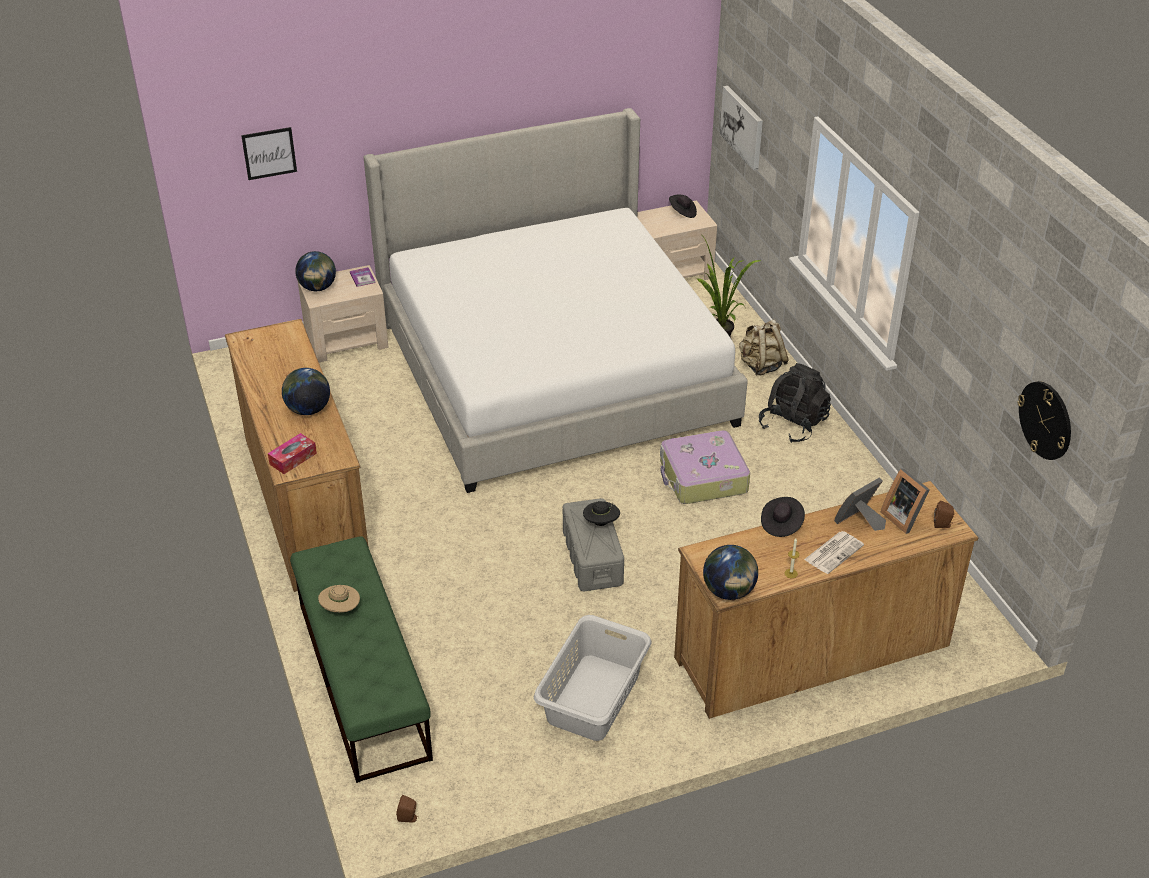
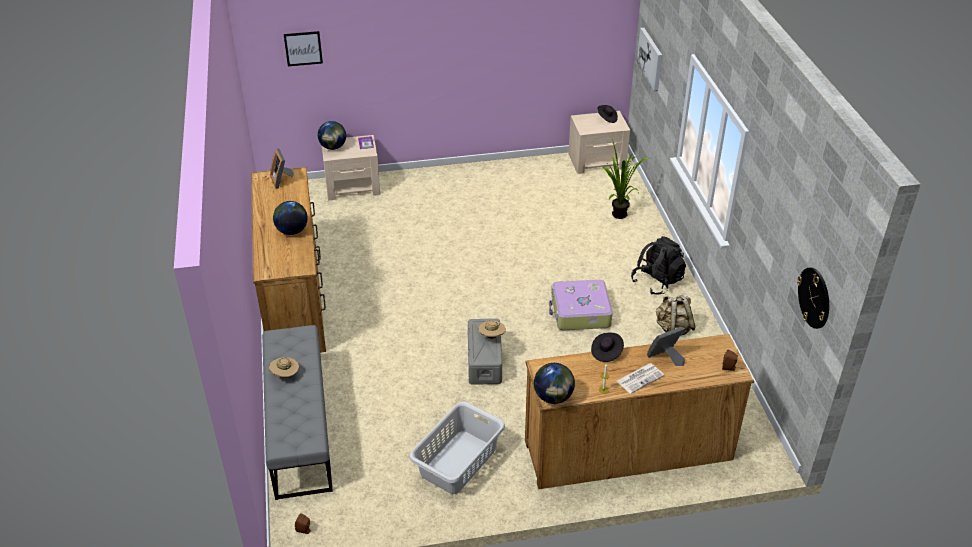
camera: 10 degrees right, 0 degrees up
tissue box [268,433,317,474] -> none
green bench [290,536,433,783] -> grey bench [262,325,333,500]
bed [364,108,748,493] -> none
black hat [583,501,620,526] -> beige hat [479,320,506,339]
beige backpack [739,319,789,375] -> beige backpack moved to [656,294,696,336]
picture frame [881,468,930,534] -> picture frame moved to [270,149,294,189]

